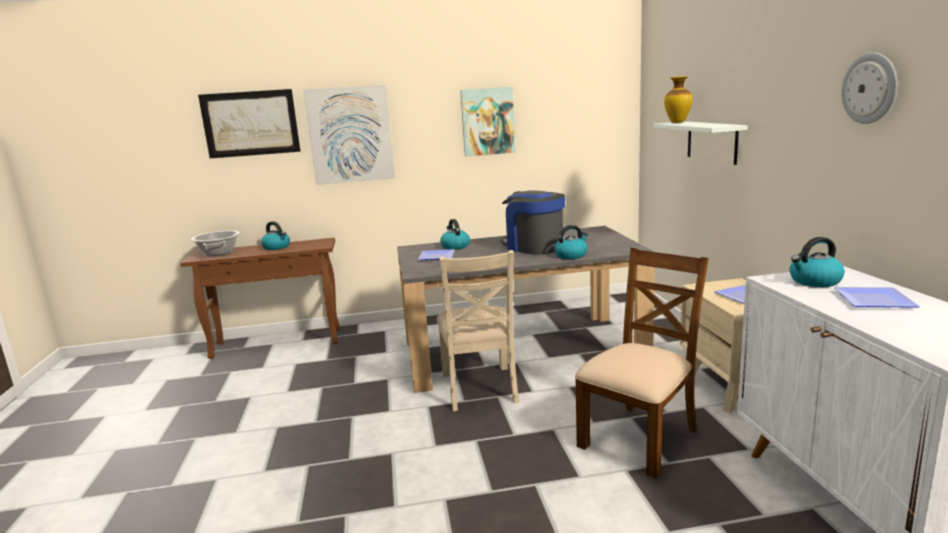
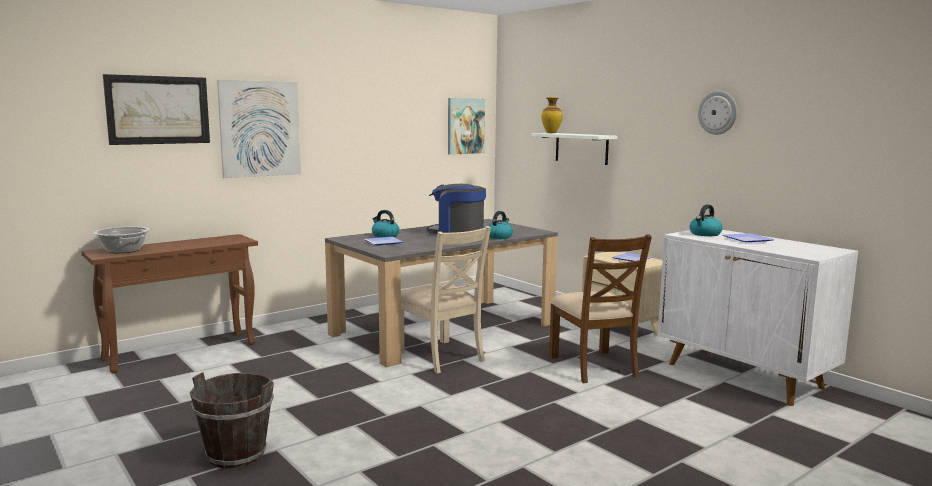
camera: 30 degrees left, 5 degrees down
kettle [261,221,290,250] -> none
picture [460,87,516,157] -> picture moved to [448,98,485,155]
brown chair [575,248,709,478] -> brown chair turned 150 degrees clockwise [549,234,652,383]
none -> brown bucket [190,372,274,468]

